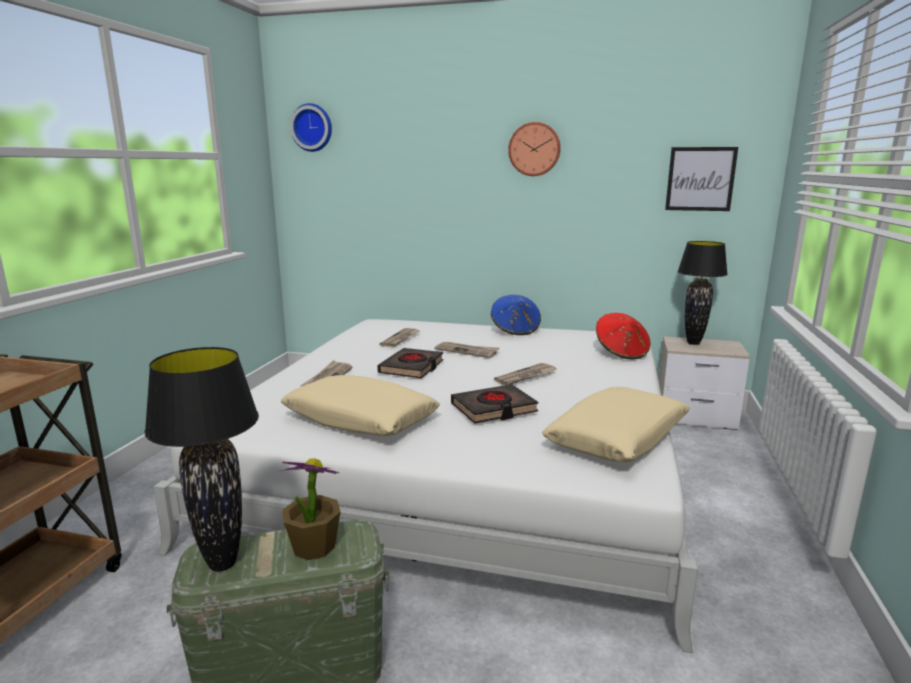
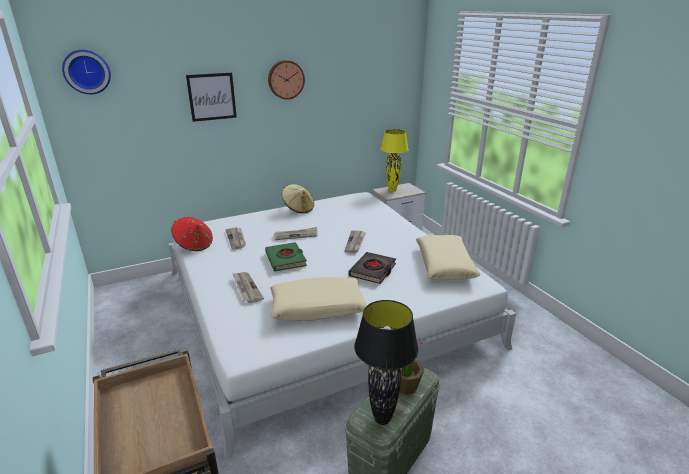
camera: 40 degrees left, 10 degrees up
black book [377,348,444,378] -> green book [265,242,307,272]
blue hat [491,295,541,335] -> beige hat [282,184,314,214]
red hat [596,313,651,359] -> red hat moved to [171,217,213,251]
picture [665,147,738,211] -> picture moved to [186,73,237,122]
black table lamp [678,241,728,345] -> yellow table lamp [381,129,409,192]

